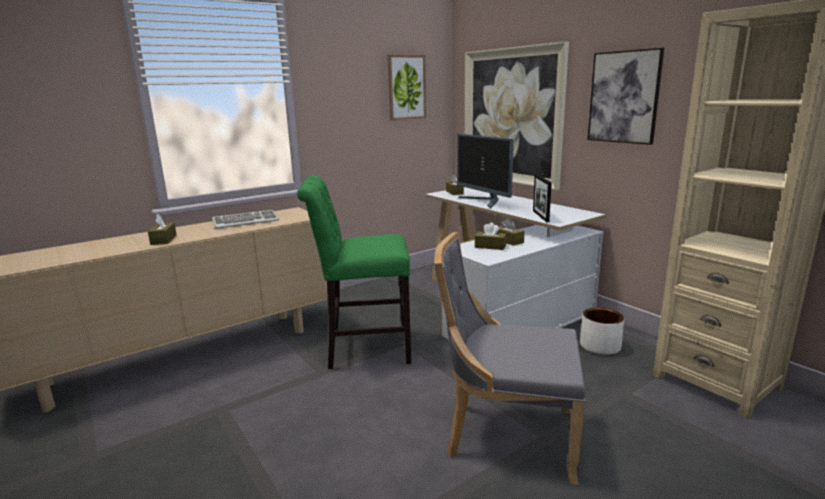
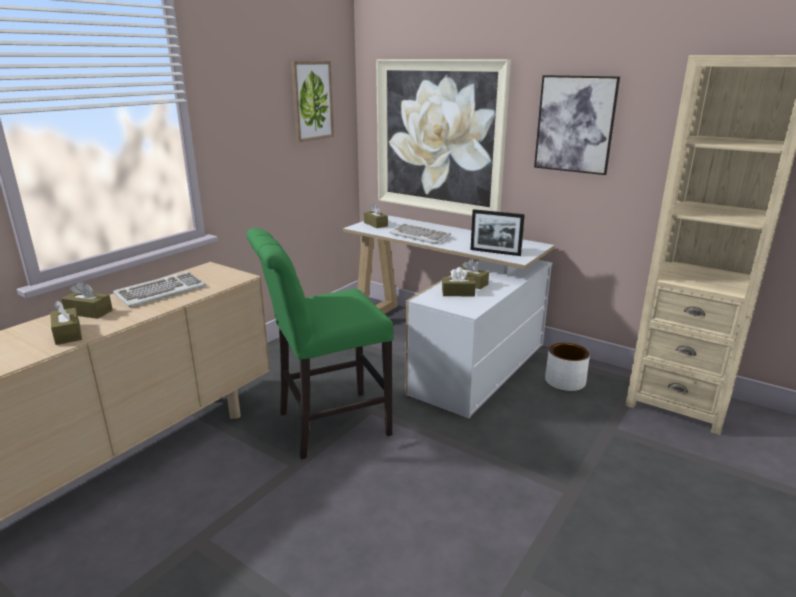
camera: 20 degrees left, 5 degrees up
grey chair [434,232,585,485] -> none
monitor [457,134,514,208] -> keyboard [390,223,451,244]
picture frame [533,174,552,222] -> picture frame turned 45 degrees counterclockwise [471,209,525,256]
none -> brown tissue box [61,281,113,319]

